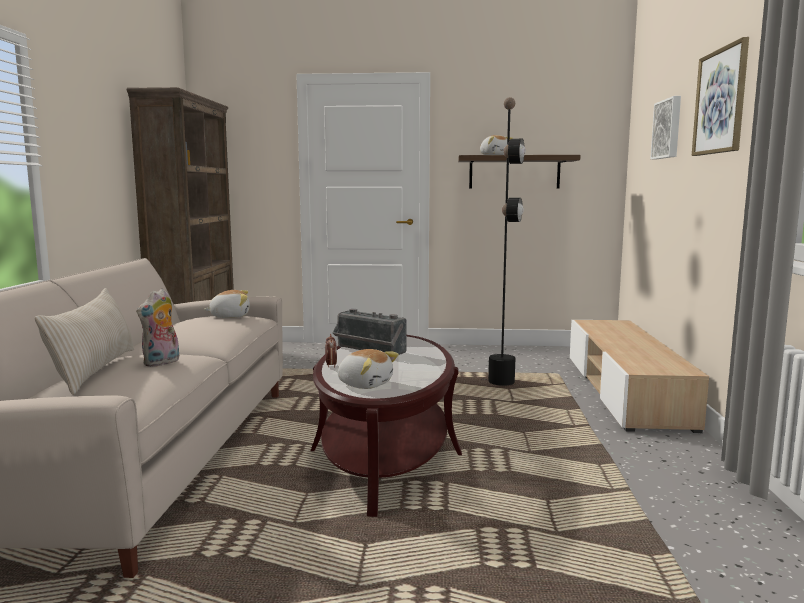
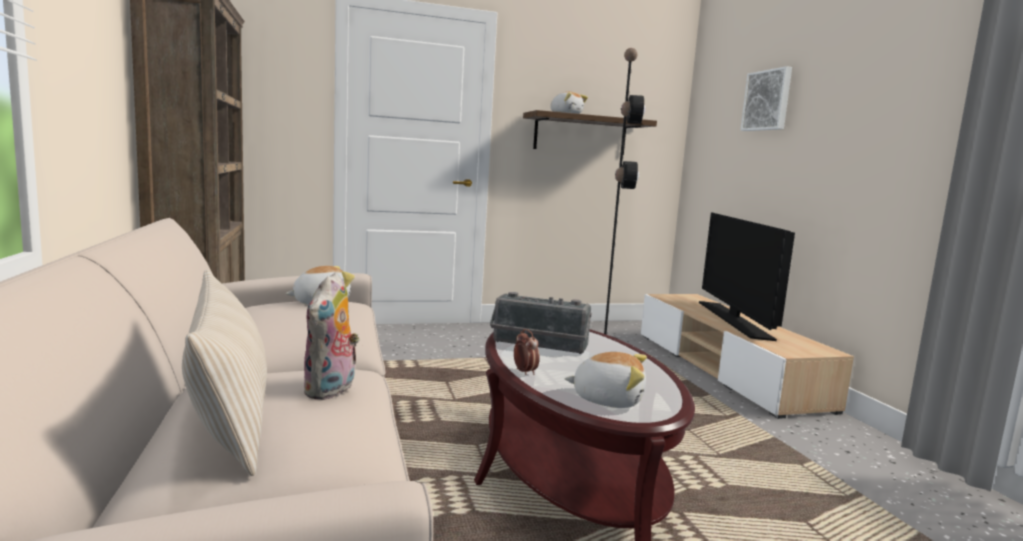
camera: 20 degrees left, 0 degrees up
picture [692,37,749,156] -> none
none -> television [699,212,795,341]

